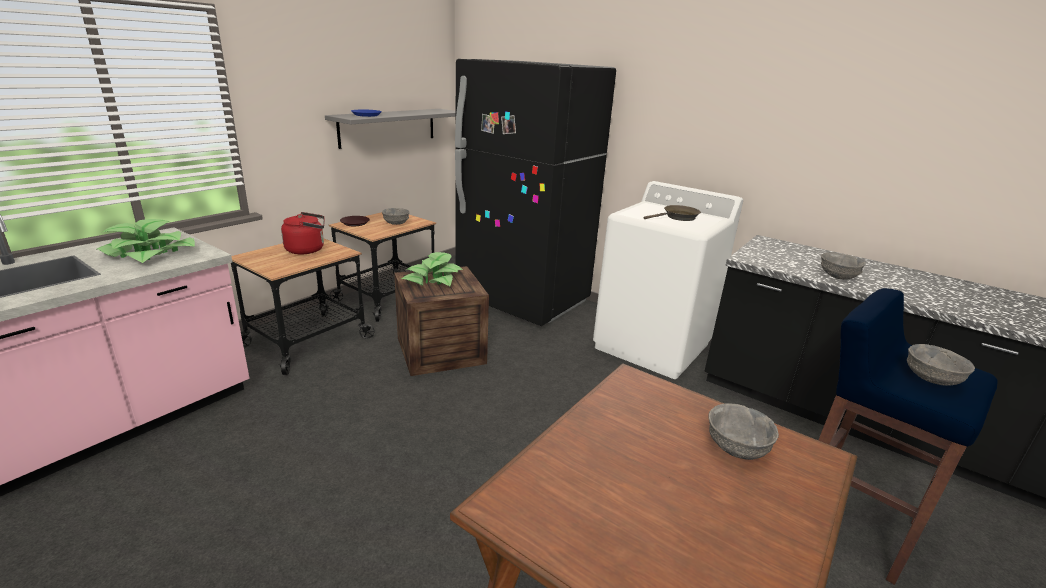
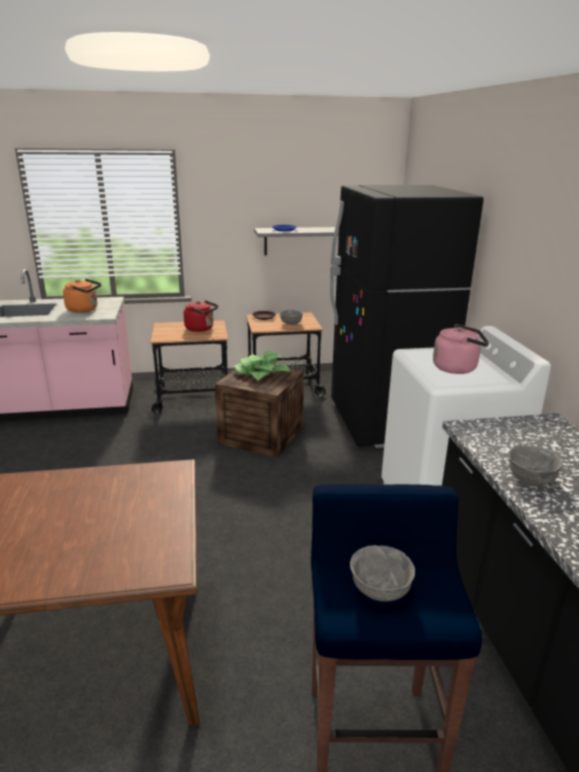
camera: 45 degrees right, 0 degrees up
potted plant [96,219,195,263] -> orange kettle [63,279,101,313]
brown frying pan [644,205,701,221] -> pink kettle [433,324,489,374]
grey bowl [708,403,779,460] -> none

